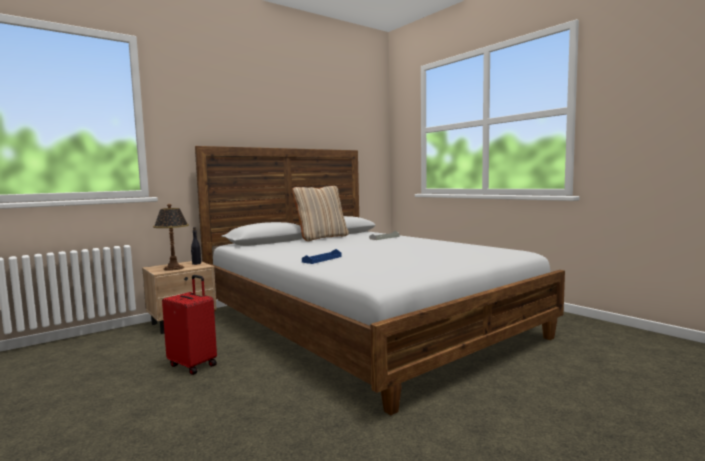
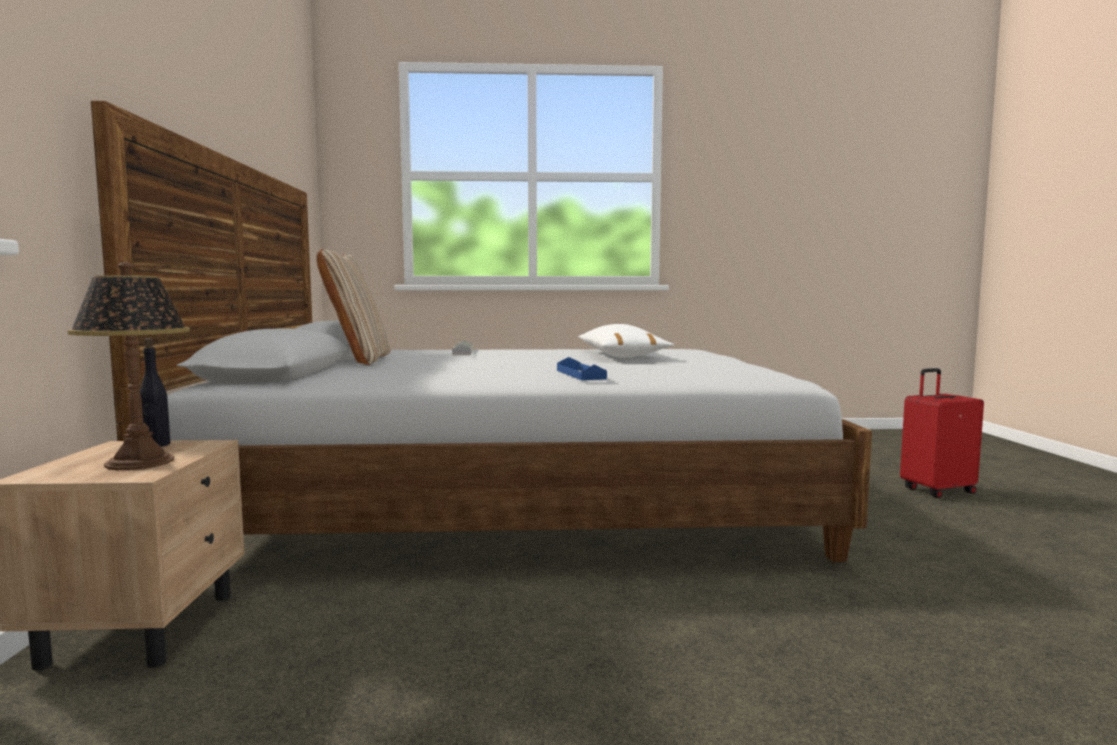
camera: 55 degrees left, 0 degrees up
red suitcase [162,275,217,375] -> red suitcase moved to [900,368,984,498]
none -> white pillow [578,324,674,358]

